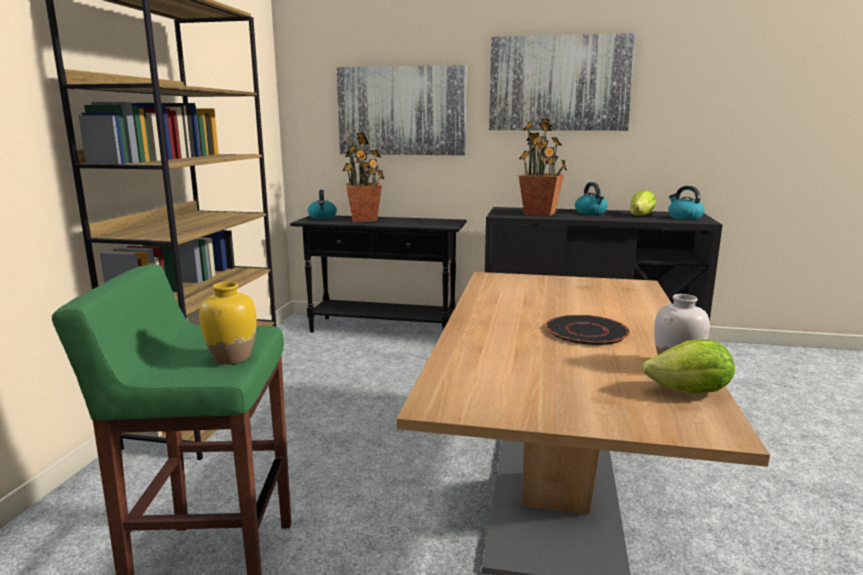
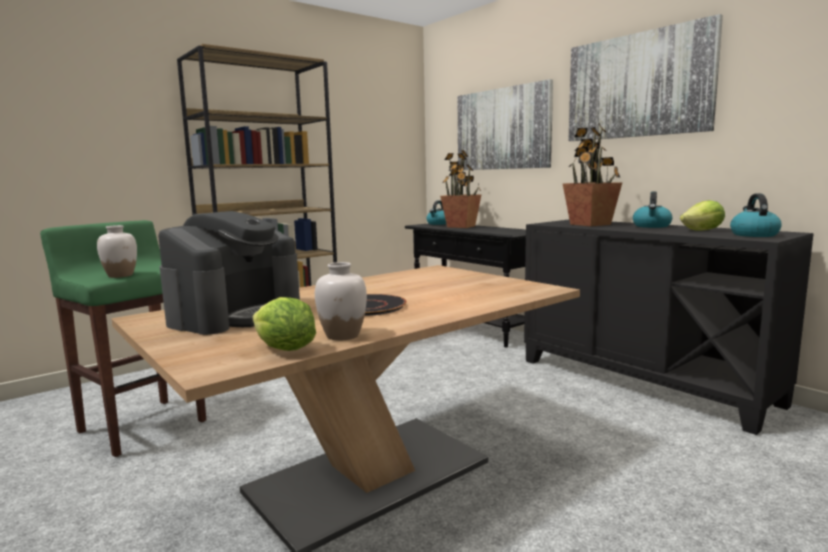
camera: 40 degrees right, 5 degrees down
yellow vase [199,282,257,365] -> white vase [97,225,137,278]
none -> coffee machine [158,211,300,335]

